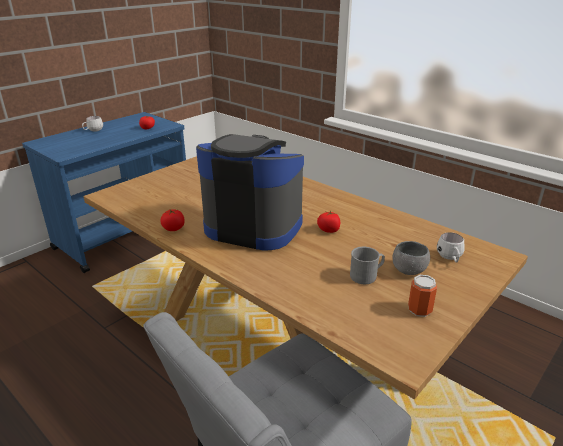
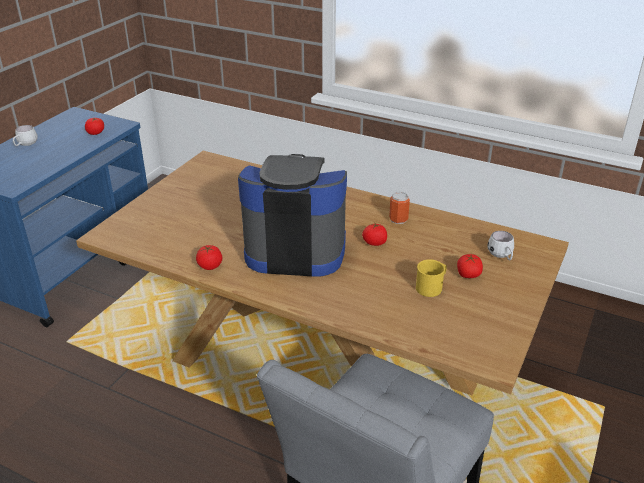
camera: 15 degrees left, 5 degrees up
grey mug [350,247,385,284] -> yellow mug [416,259,447,297]
grey bowl [393,241,430,275] -> tomato [457,254,483,278]
can [408,275,437,317] -> can moved to [389,191,410,224]

